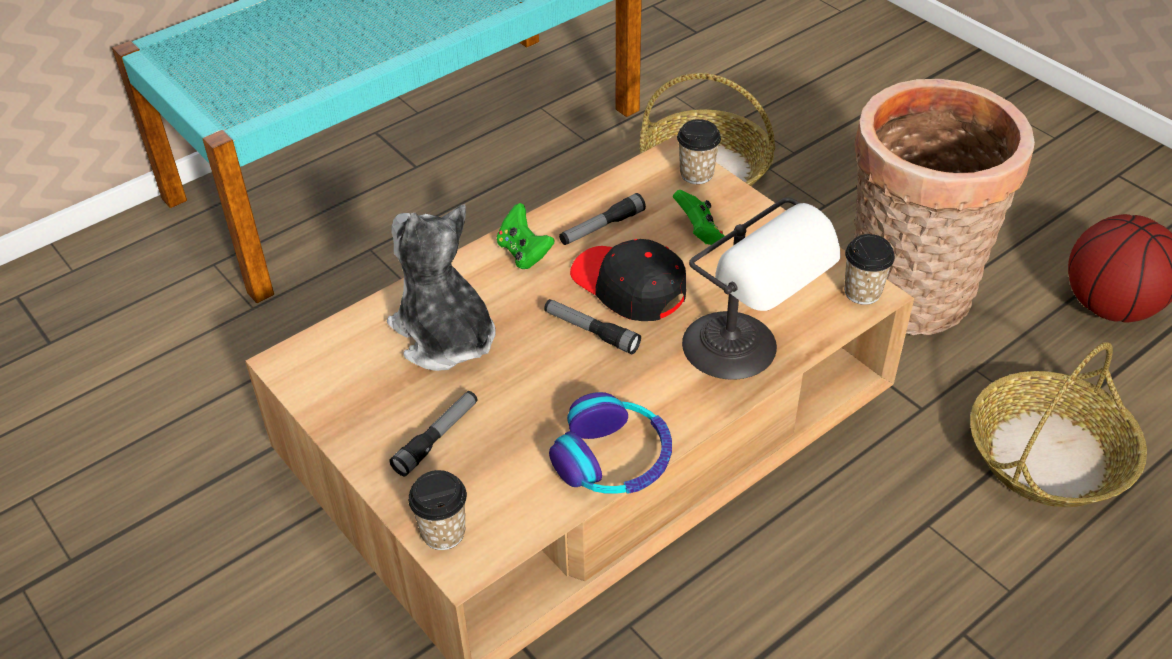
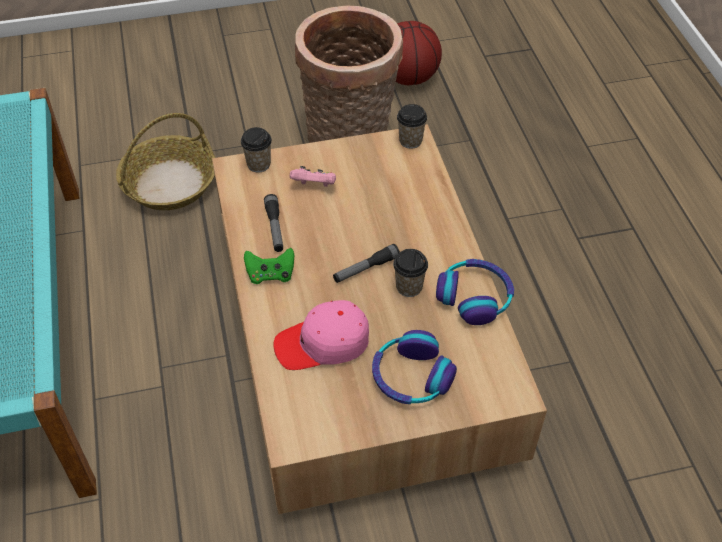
camera: 65 degrees left, 5 degrees up
plush toy [387,204,496,371] -> pink cap [273,300,369,370]
flashlight [389,391,478,477] -> headphones [372,330,457,404]
cup [408,470,467,550] -> cup moved to [393,249,428,297]
black cap [570,239,686,321] -> none
green game controller [673,190,725,245] -> pink game controller [290,166,336,187]
table lamp [682,198,840,380] -> none
basket [970,342,1147,507] -> none

